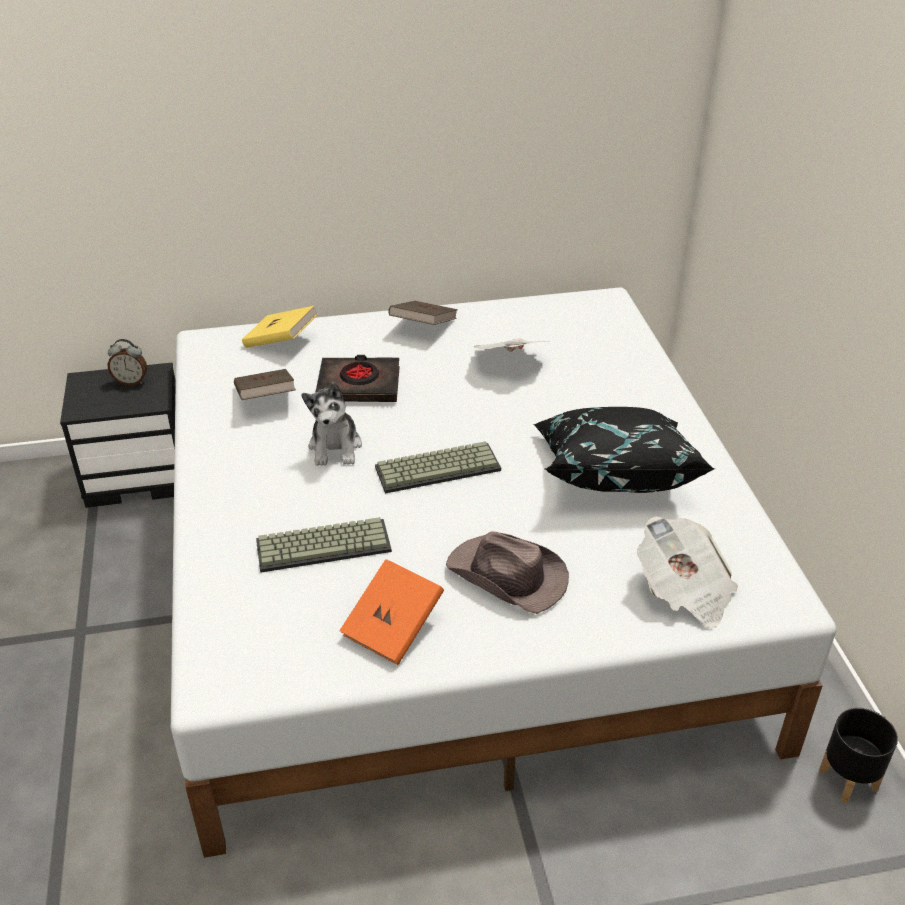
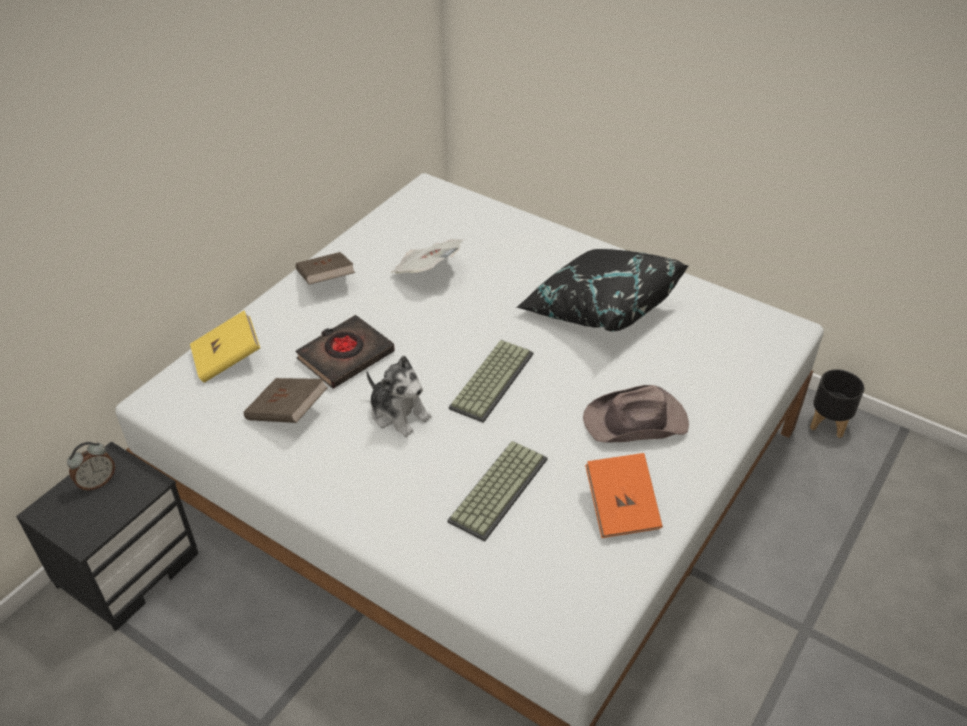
camera: 45 degrees left, 5 degrees up
newspaper [637,516,738,628] -> none

